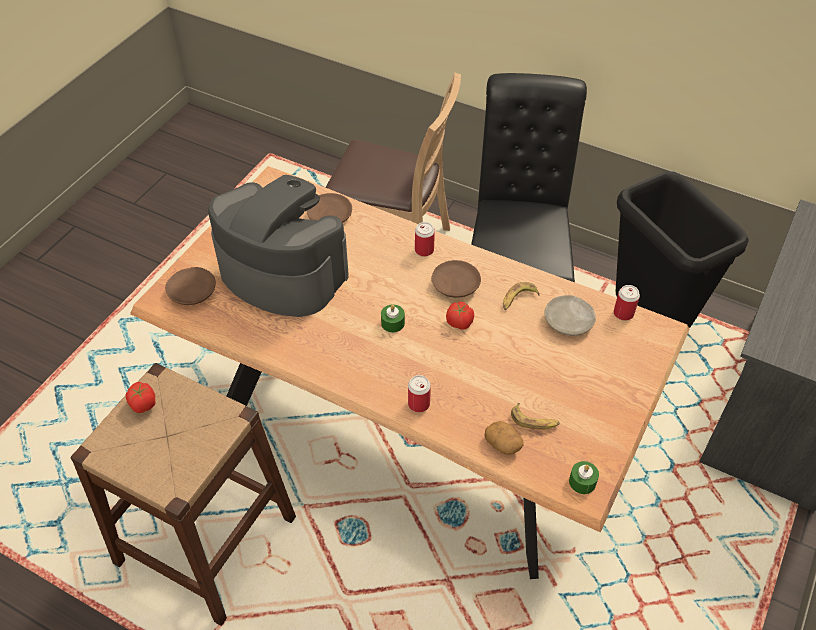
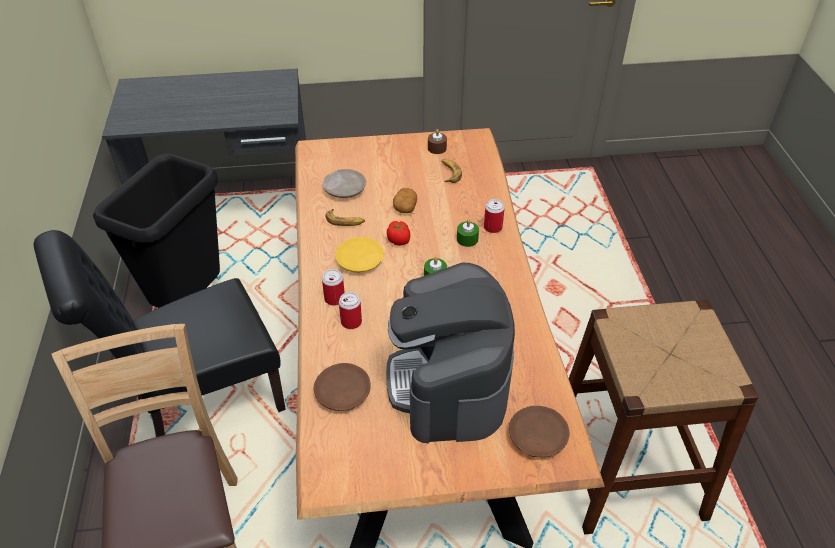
camera: 125 degrees left, 5 degrees down
tomato [125,382,156,413] -> none
brown plate [431,260,481,298] -> yellow plate [335,237,384,273]
potato [485,421,524,455] -> potato moved to [393,188,417,213]
green candle [569,461,599,494] -> green candle moved to [457,220,479,247]
can [614,285,640,321] -> can moved to [339,292,362,329]
none -> brown candle [428,129,447,154]

